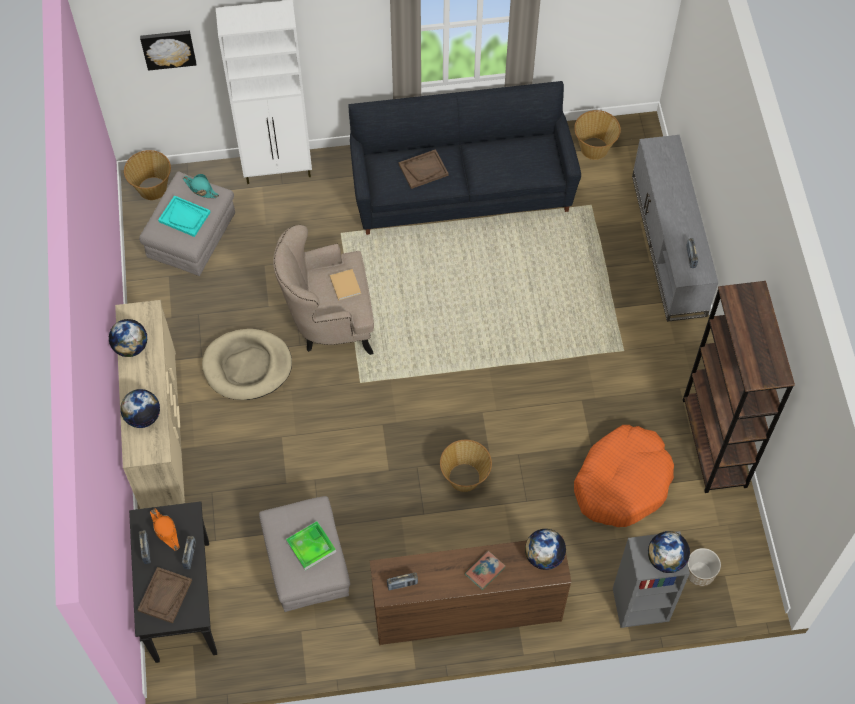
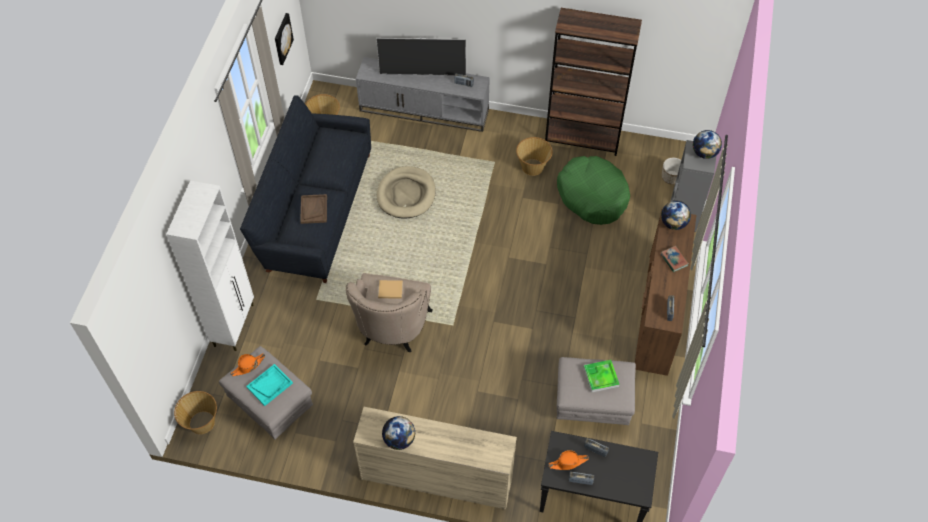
camera: 70 degrees left, 5 degrees down
globe [120,389,160,428] -> none
brown tray [137,567,192,623] -> none
picture [140,31,196,71] -> picture moved to [275,13,294,65]
turquoise hat [183,174,219,198] -> orange hat [230,353,265,376]
beige dog bed [202,329,292,400] -> beige dog bed moved to [377,166,436,219]
basket [440,440,492,492] -> basket moved to [516,137,553,176]
orange dog bed [574,425,674,527] -> green dog bed [557,156,630,225]
none -> television [376,37,466,75]

